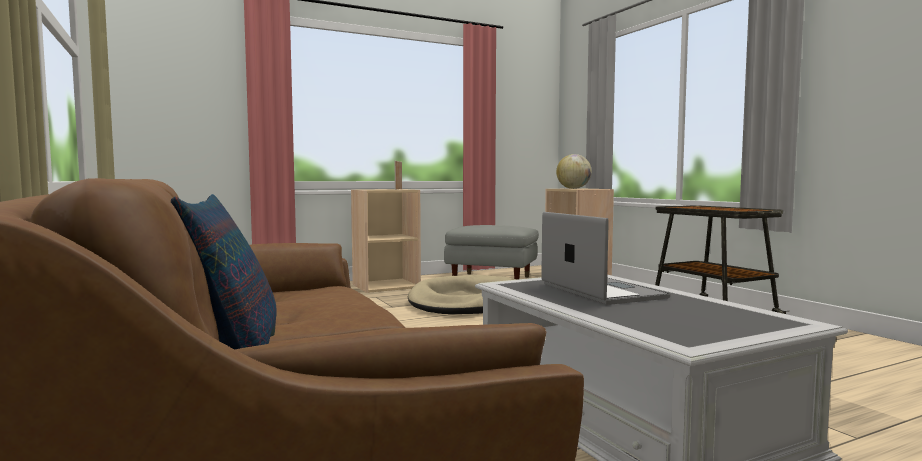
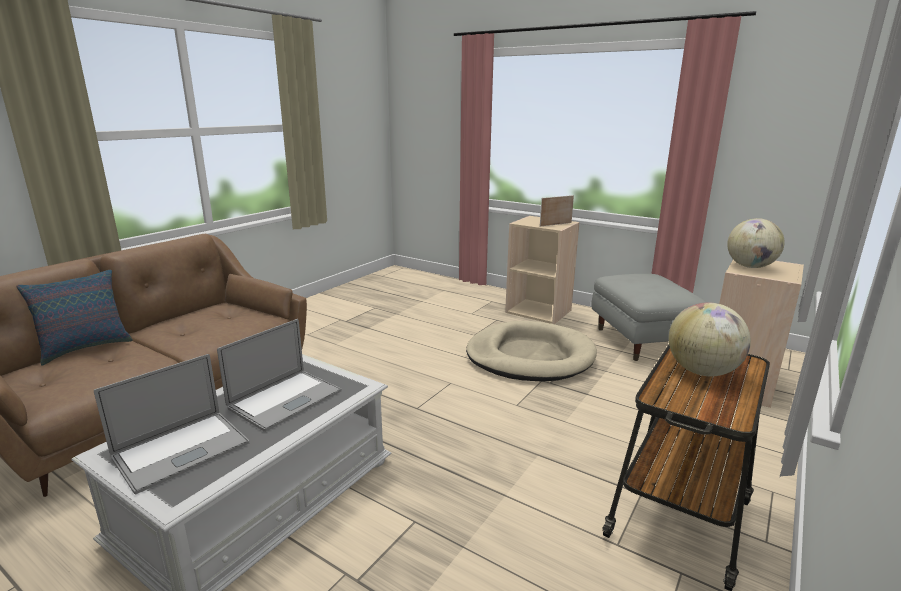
camera: 60 degrees right, 15 degrees up
none -> laptop [94,354,249,495]
none -> globe [669,302,751,376]

